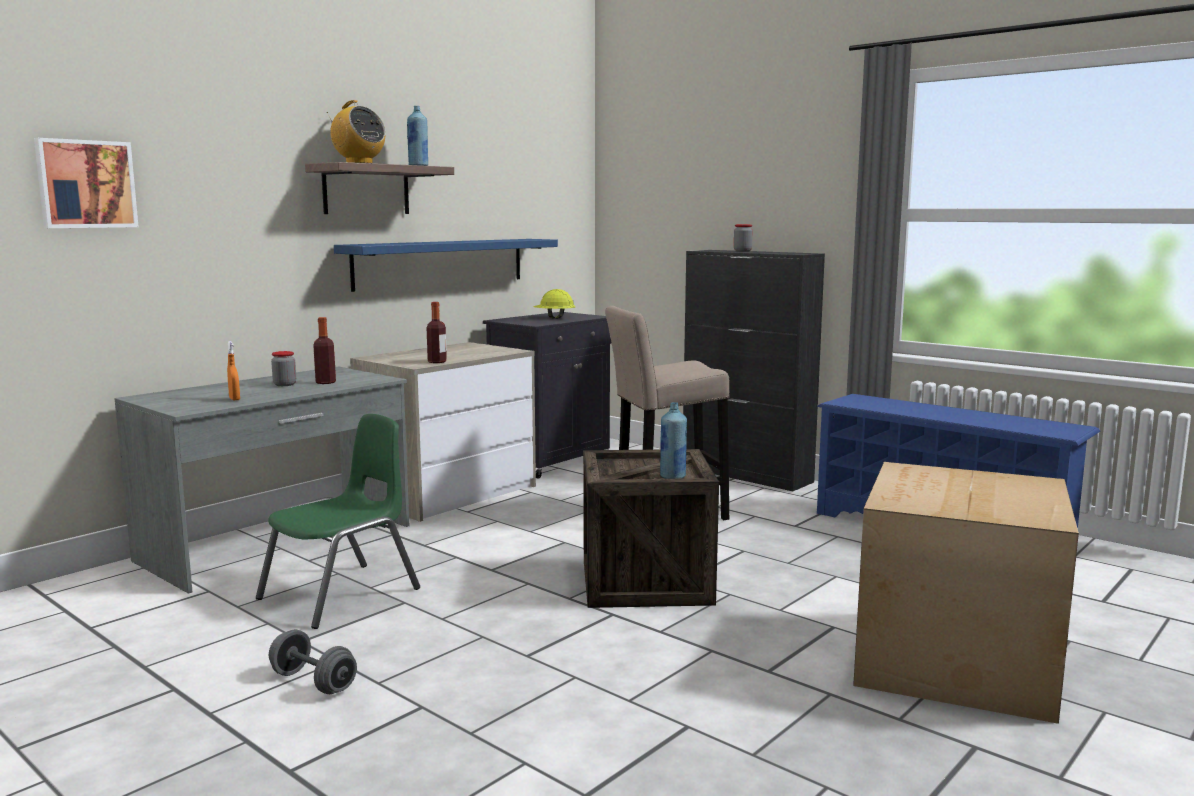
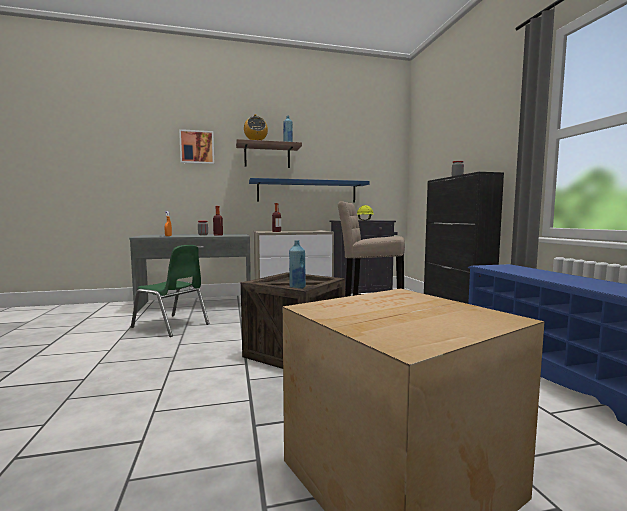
camera: 35 degrees right, 5 degrees down
picture [34,138,139,228] -> picture moved to [179,129,214,164]
green chair [256,414,420,629] -> green chair turned 45 degrees clockwise [131,245,209,337]
grey dumbbell [269,629,357,694] -> none

